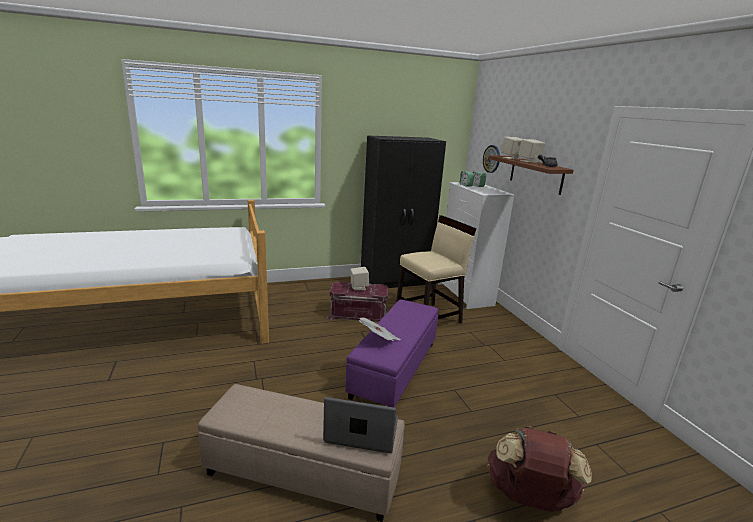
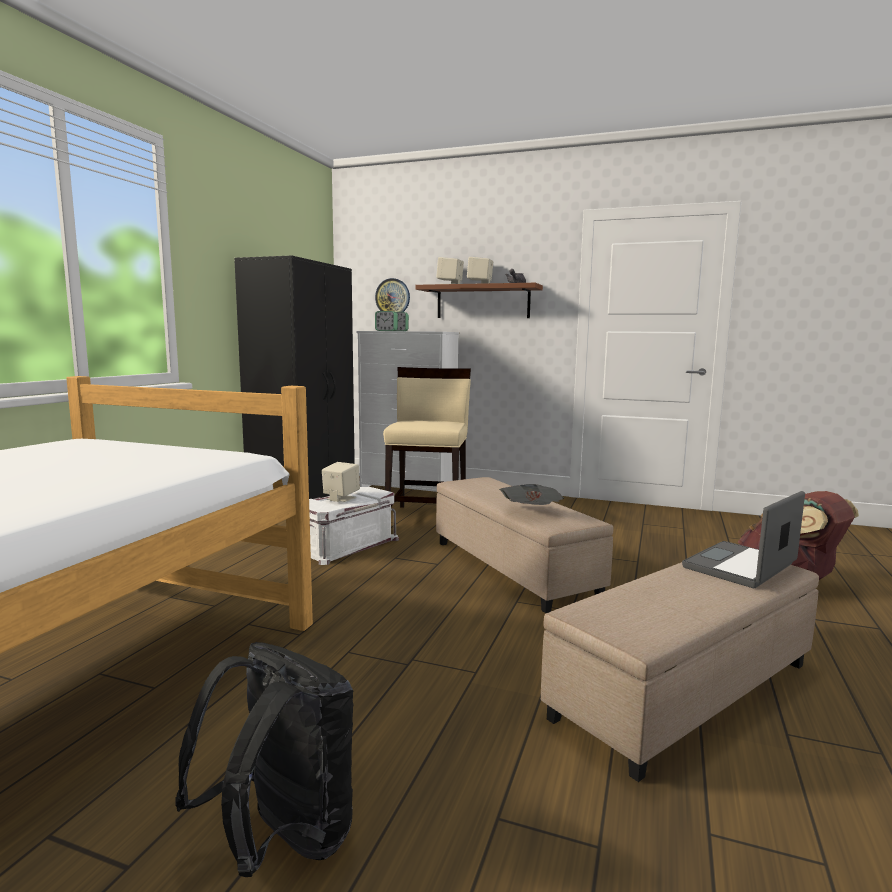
camera: 50 degrees left, 10 degrees down
red storage box [328,282,388,322] -> white storage box [309,487,399,565]
purple ottoman [345,300,438,407] -> beige ottoman [436,477,613,613]
none -> black backpack [175,642,354,877]

